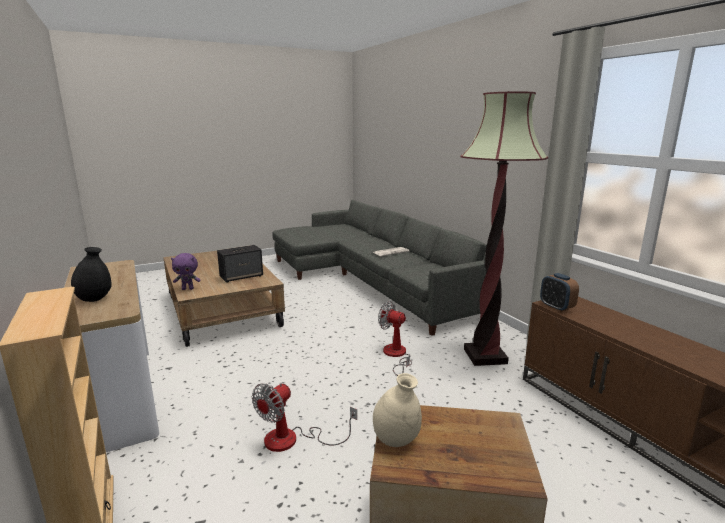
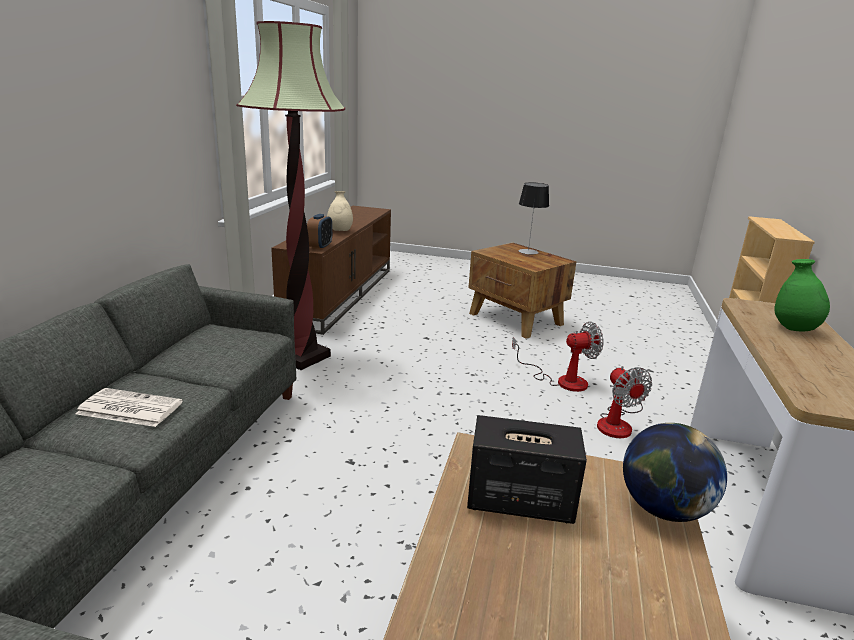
camera: 140 degrees left, 5 degrees up
black vase [71,247,111,302] -> green vase [774,259,830,331]
purple plush toy [171,253,201,290] -> globe [623,423,727,522]
beige vase [373,373,422,447] -> beige vase moved to [327,191,353,231]
fan [378,301,412,376] -> fan moved to [597,366,652,438]
none -> table lamp [519,182,549,255]

